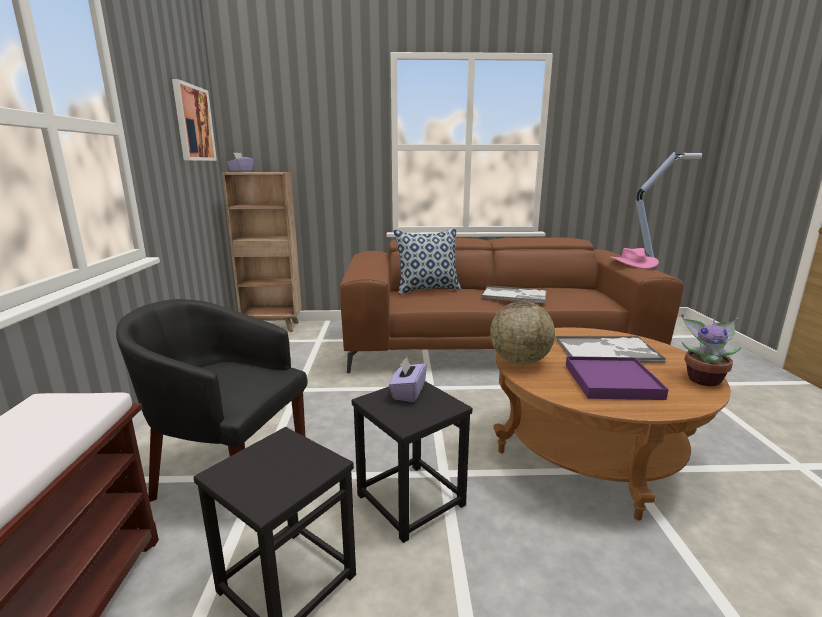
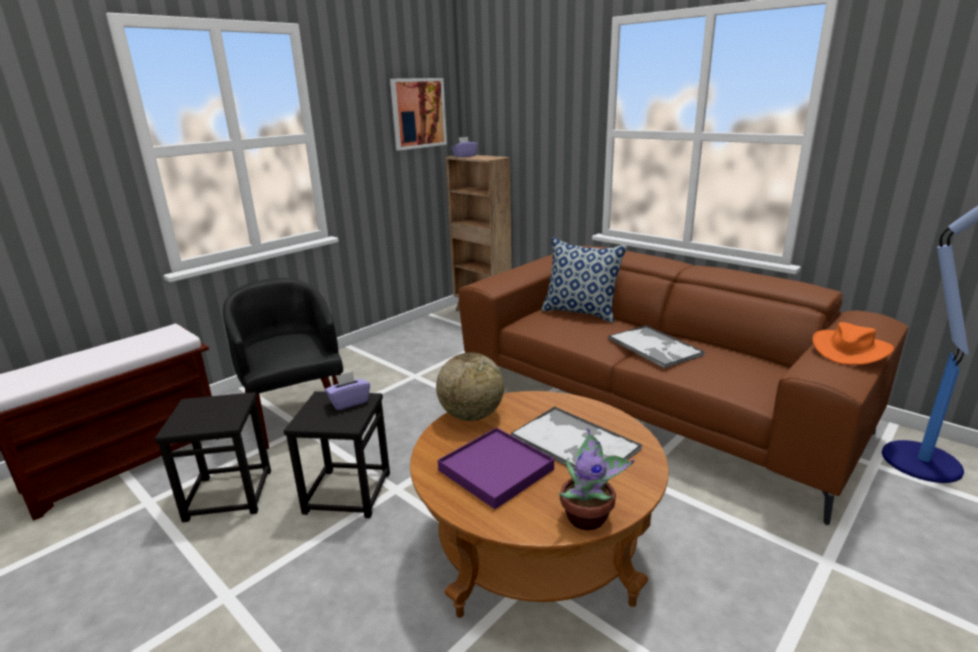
camera: 45 degrees right, 5 degrees up
pink hat [611,248,659,269] -> orange hat [813,322,894,365]

